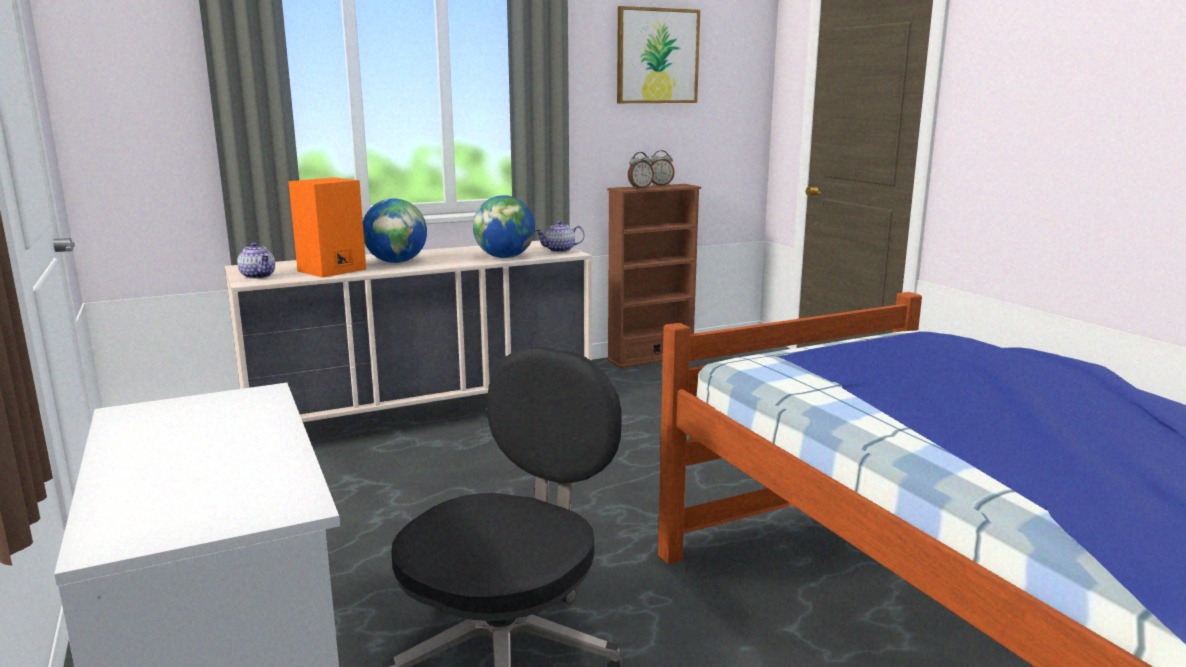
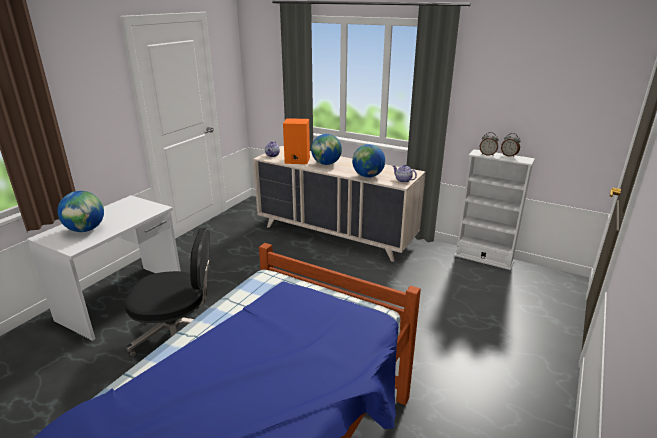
camera: 55 degrees right, 10 degrees up
brown bookcase [606,184,701,368] -> white bookcase [455,149,535,270]
picture [617,6,700,103] -> none
none -> globe [57,191,104,232]

